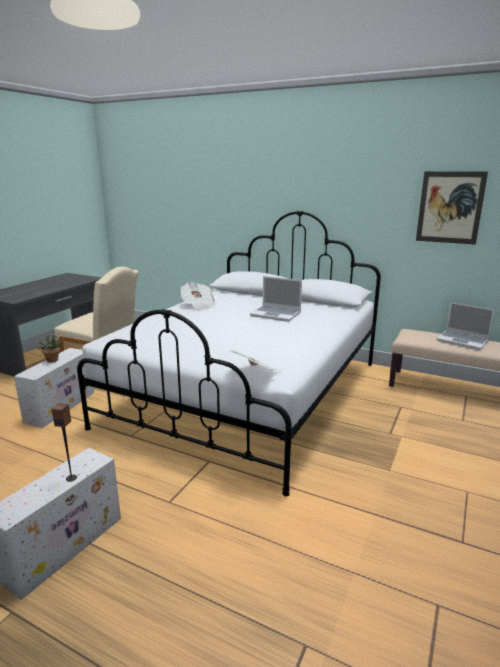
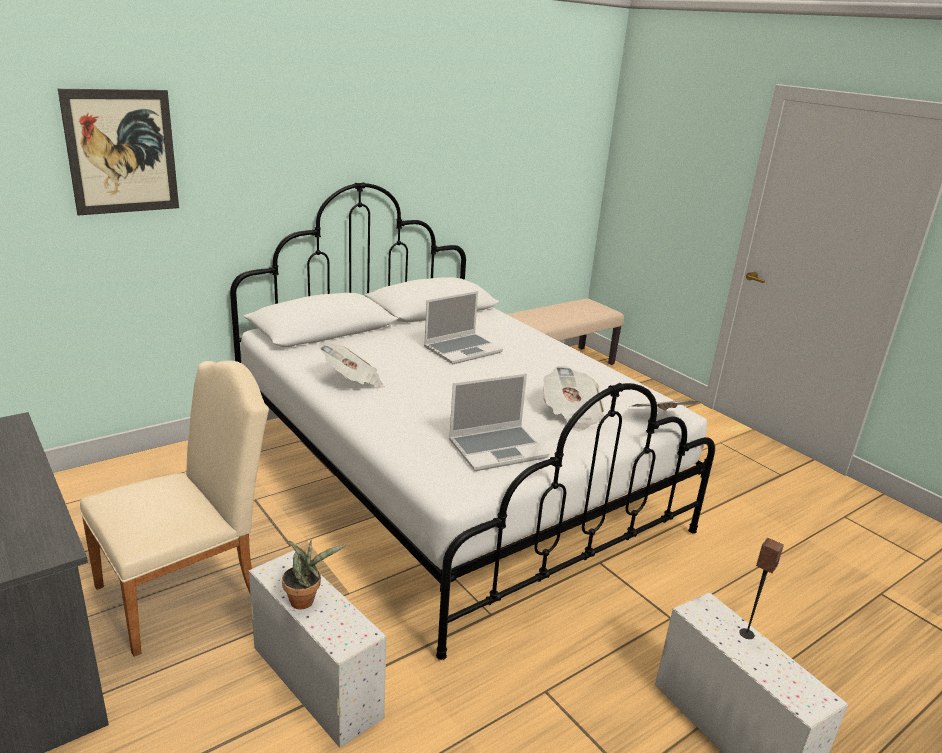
camera: 65 degrees left, 5 degrees up
picture [416,171,488,245] -> picture moved to [58,89,179,216]
laptop [436,302,495,350] -> laptop moved to [449,373,549,471]
none -> newspaper [543,366,605,431]

